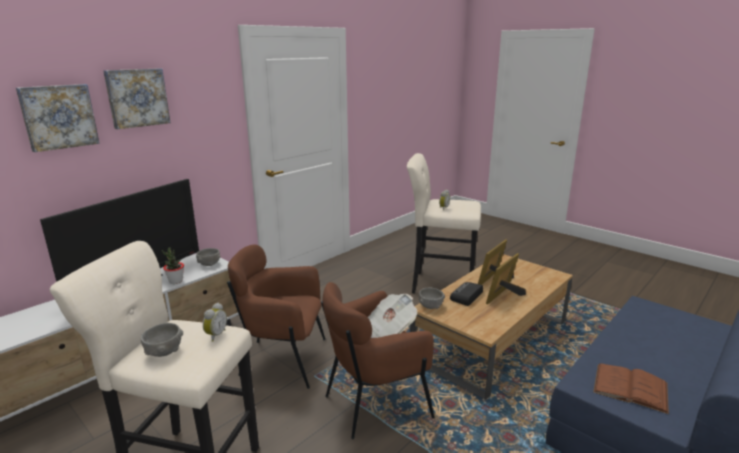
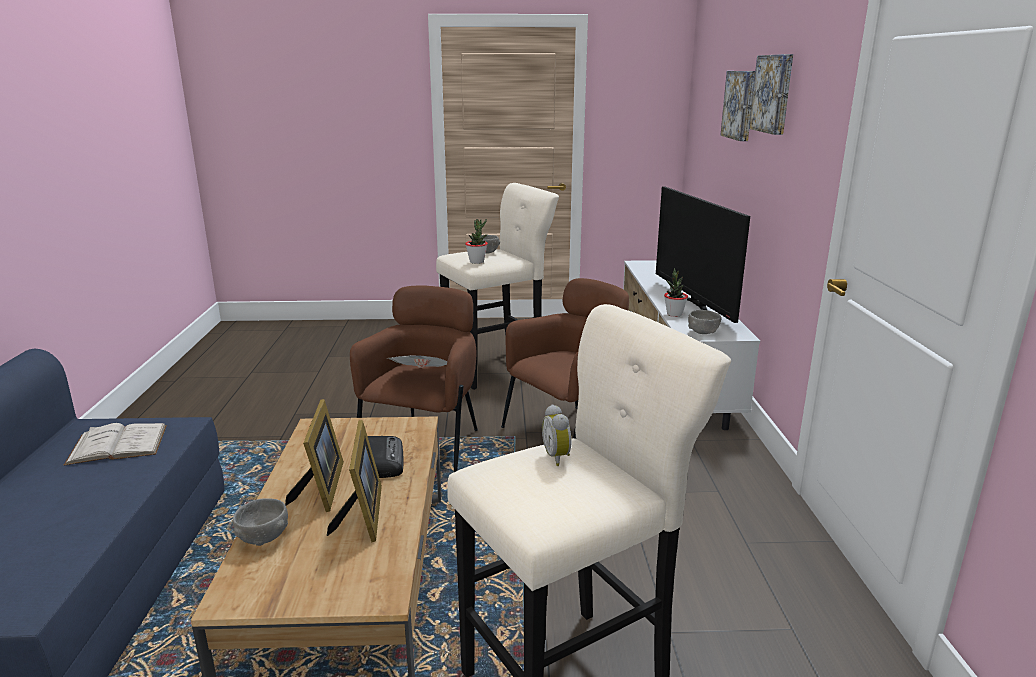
camera: 135 degrees right, 0 degrees up
alarm clock [203,302,227,342] -> potted plant [465,219,488,264]
grey bowl [419,287,445,309] -> grey bowl moved to [233,498,288,546]
brown book [593,363,669,414] -> white book [64,423,167,465]

